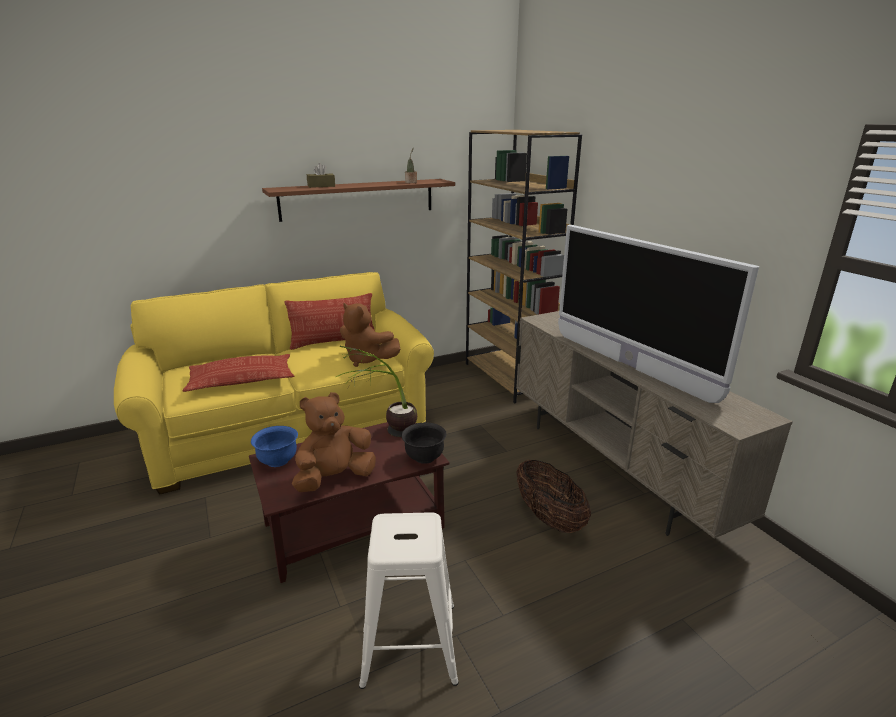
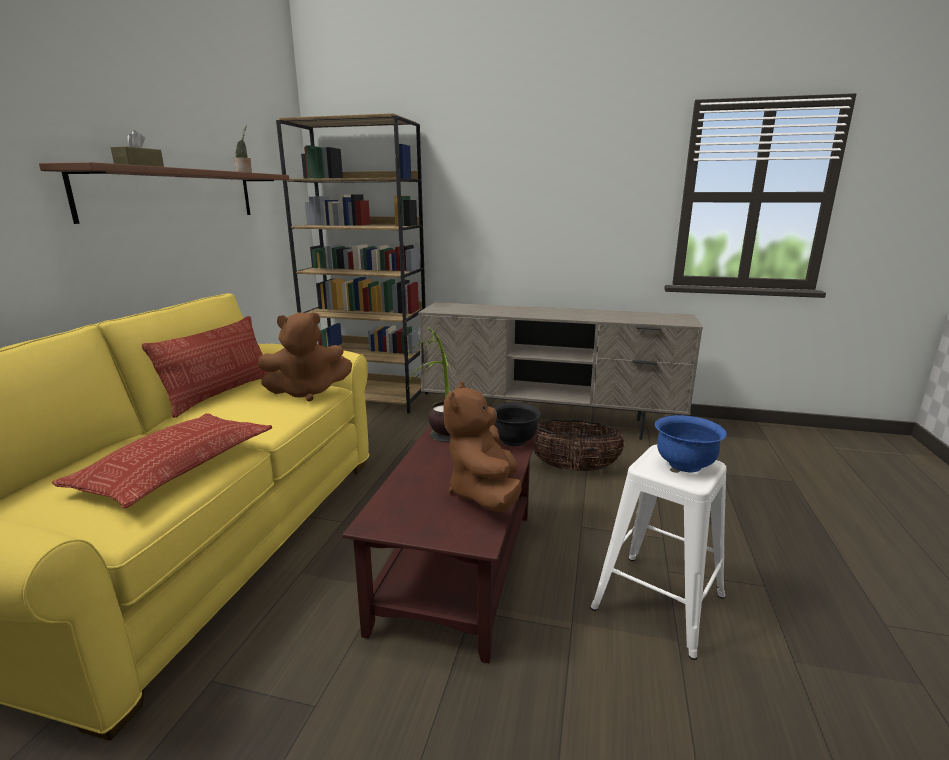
camera: 50 degrees left, 5 degrees down
blue bowl [251,426,298,467] -> blue bowl moved to [655,415,727,473]
television [558,225,759,403] -> none

